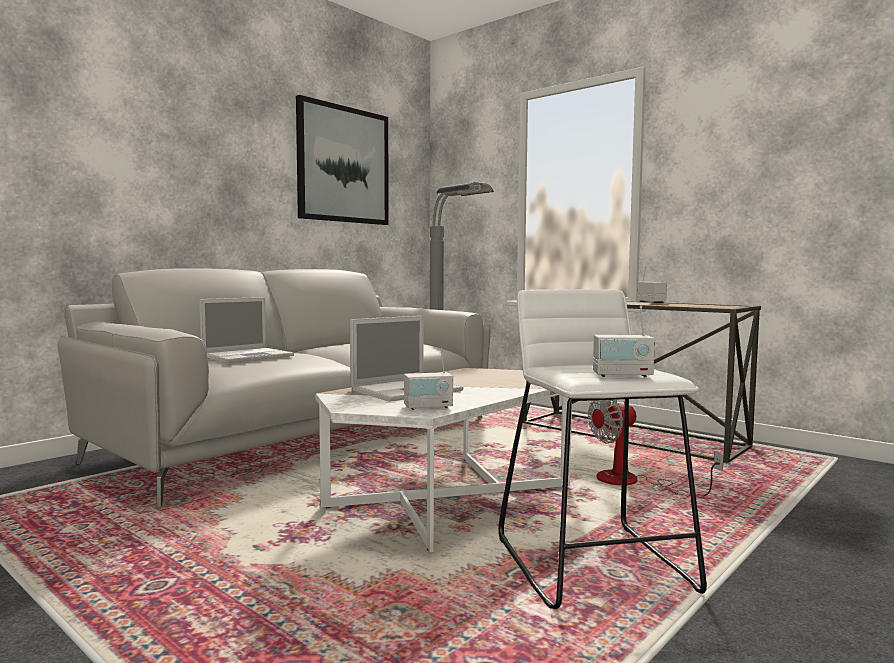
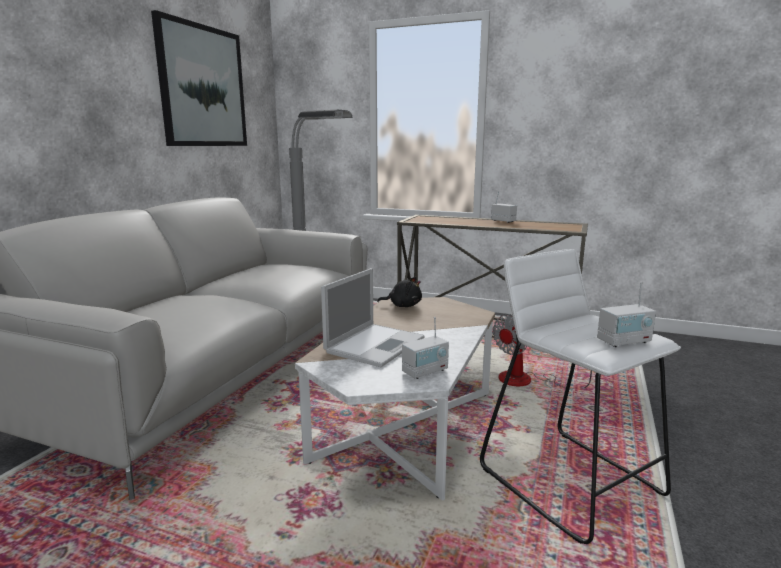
camera: 20 degrees left, 10 degrees up
laptop [199,297,294,363] -> none
none -> black plush toy [377,277,422,307]

